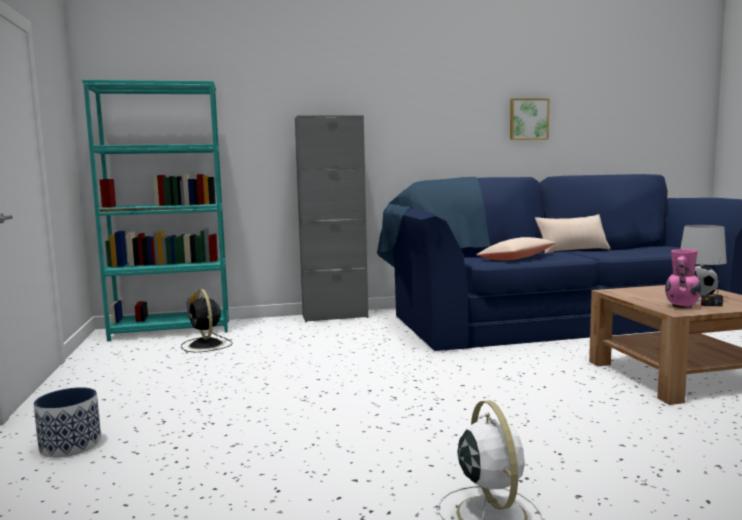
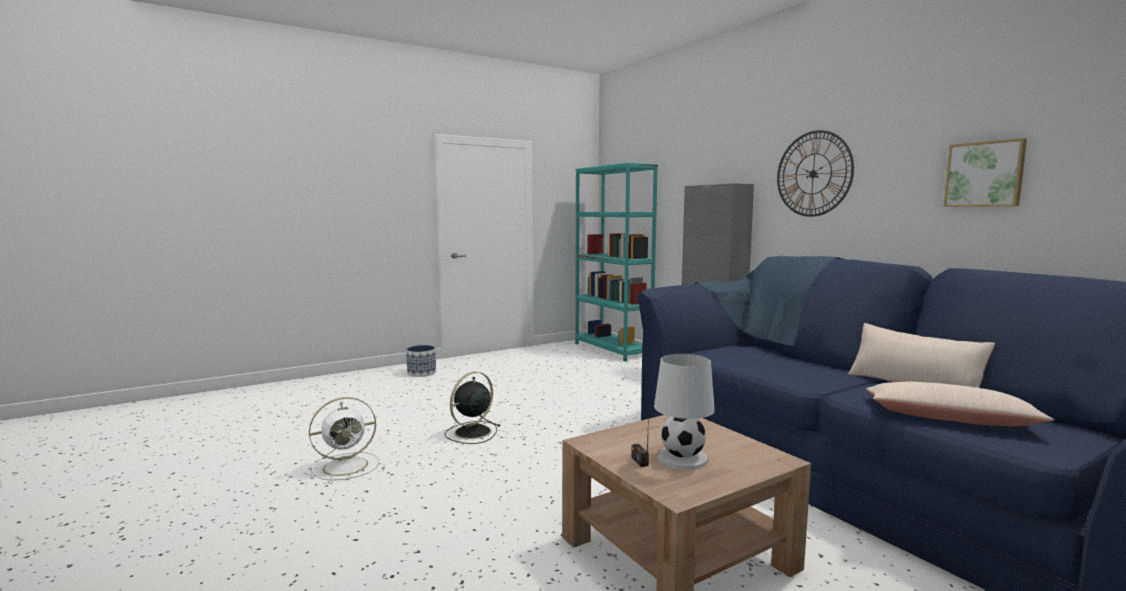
camera: 70 degrees right, 0 degrees up
black fan [181,289,232,352] -> black fan moved to [444,372,501,444]
beige pillow [476,237,556,260] -> beige pillow moved to [866,382,1055,426]
pink vase [665,249,701,309] -> none
none -> wall clock [777,130,854,217]

